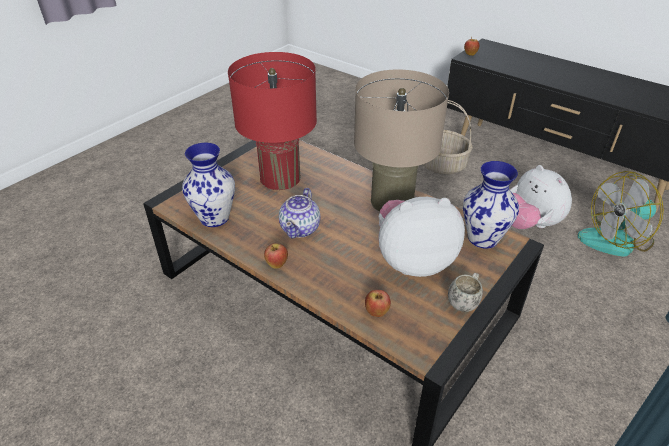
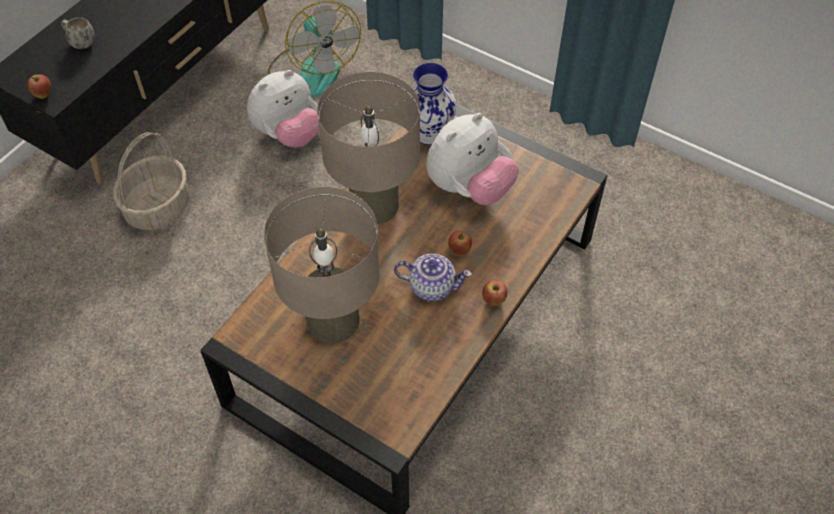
camera: 95 degrees left, 15 degrees up
vase [182,143,235,227] -> none
red table lamp [228,52,317,190] -> beige table lamp [264,187,380,344]
apple [365,290,391,317] -> apple moved to [448,231,472,256]
plush toy [378,197,465,277] -> plush toy turned 120 degrees counterclockwise [426,113,519,205]
white mug [448,273,483,312] -> white mug moved to [61,17,95,49]

